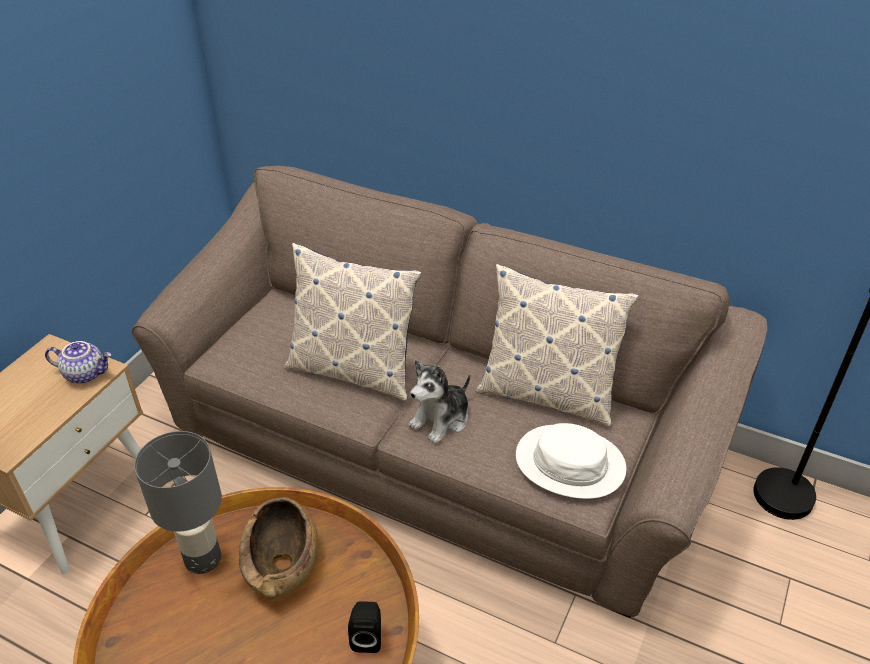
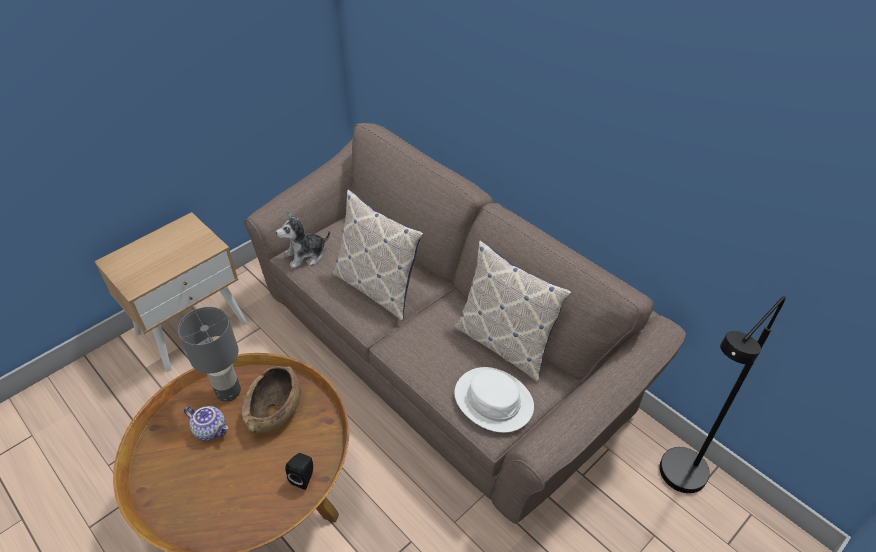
camera: 20 degrees right, 5 degrees up
teapot [45,341,111,384] -> teapot moved to [184,406,228,441]
plush toy [409,360,470,444] -> plush toy moved to [276,212,330,269]

